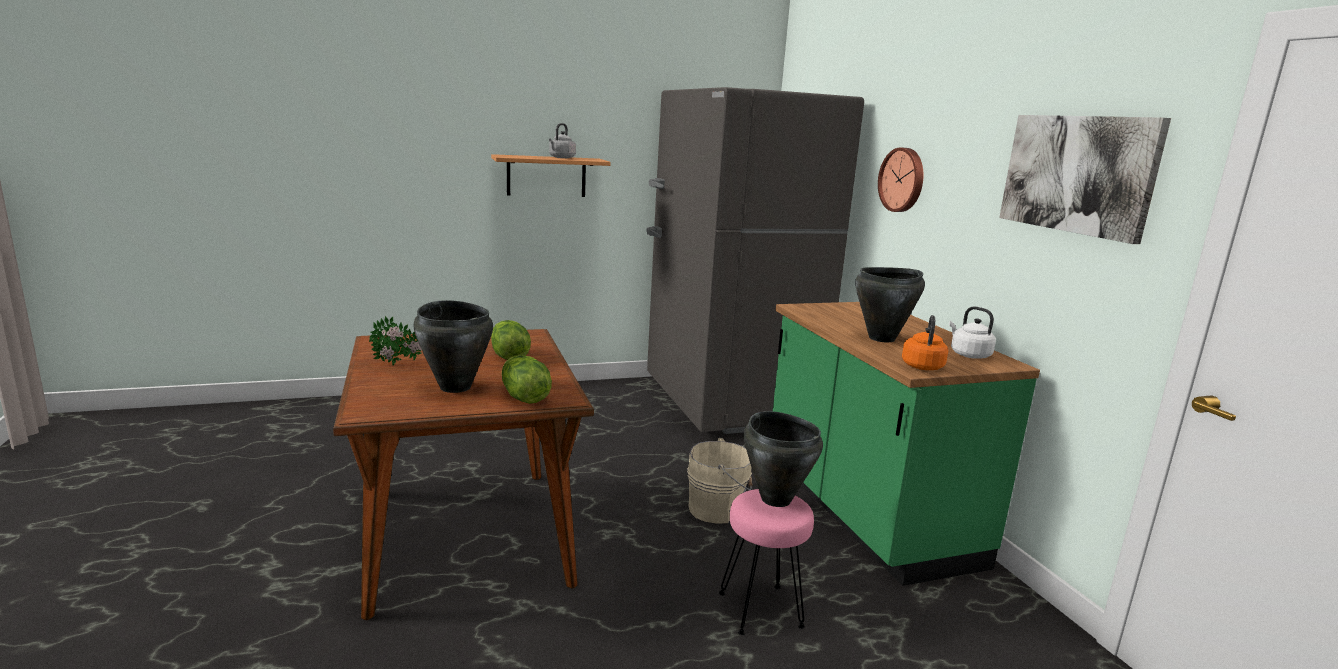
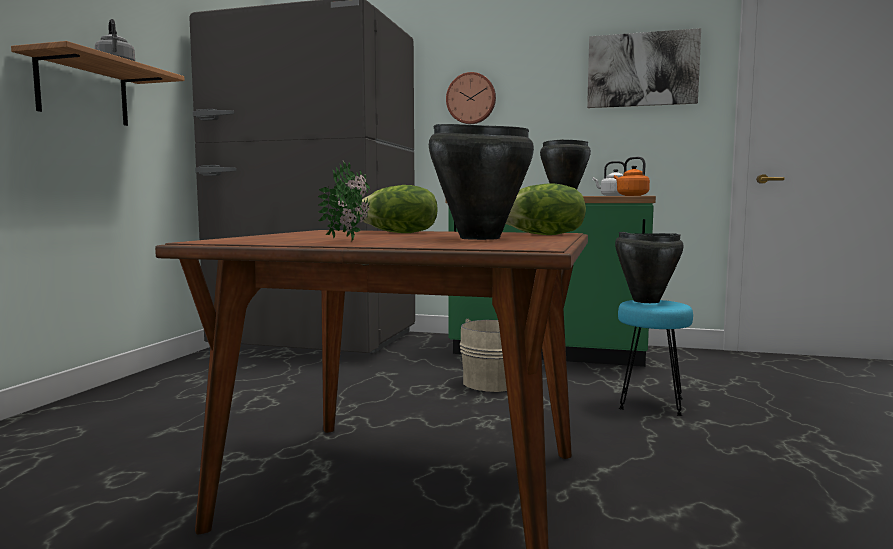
camera: 55 degrees left, 10 degrees down
pink stool [719,489,814,635] -> turquoise stool [618,300,693,416]

